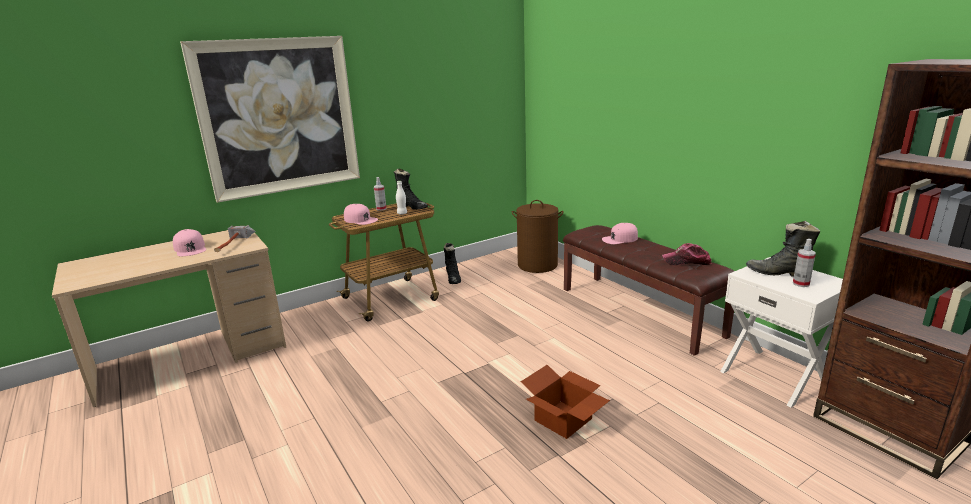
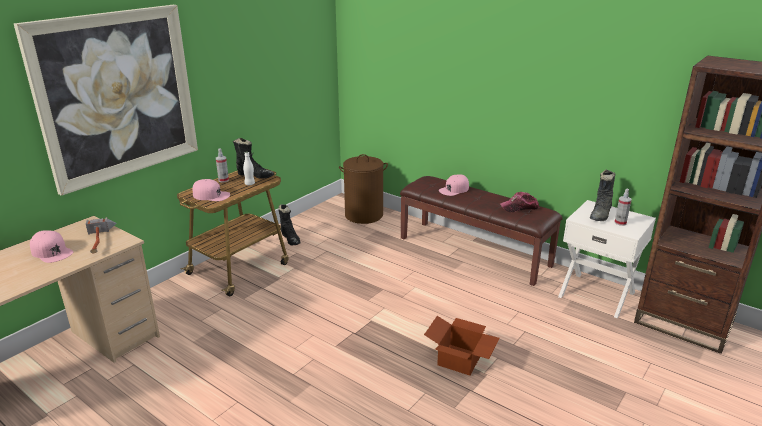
camera: 20 degrees left, 5 degrees up
black boot [746,221,820,277] -> black boot turned 60 degrees counterclockwise [590,170,616,221]

